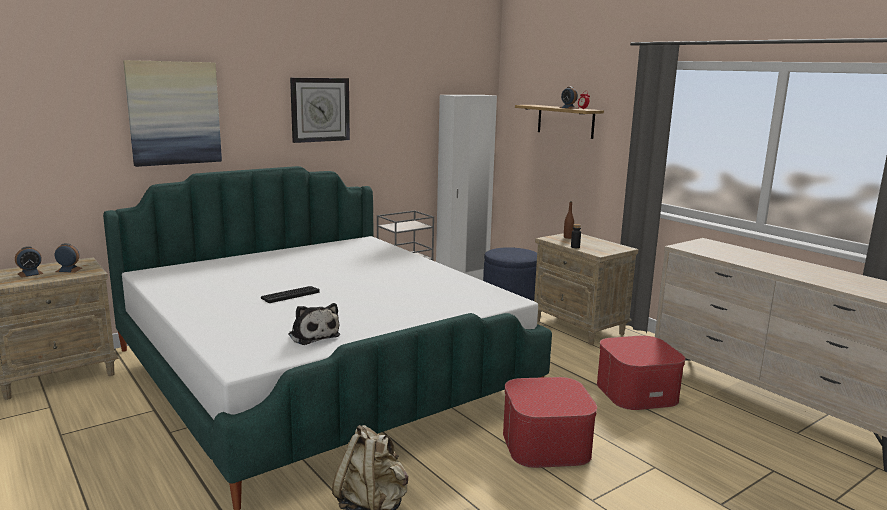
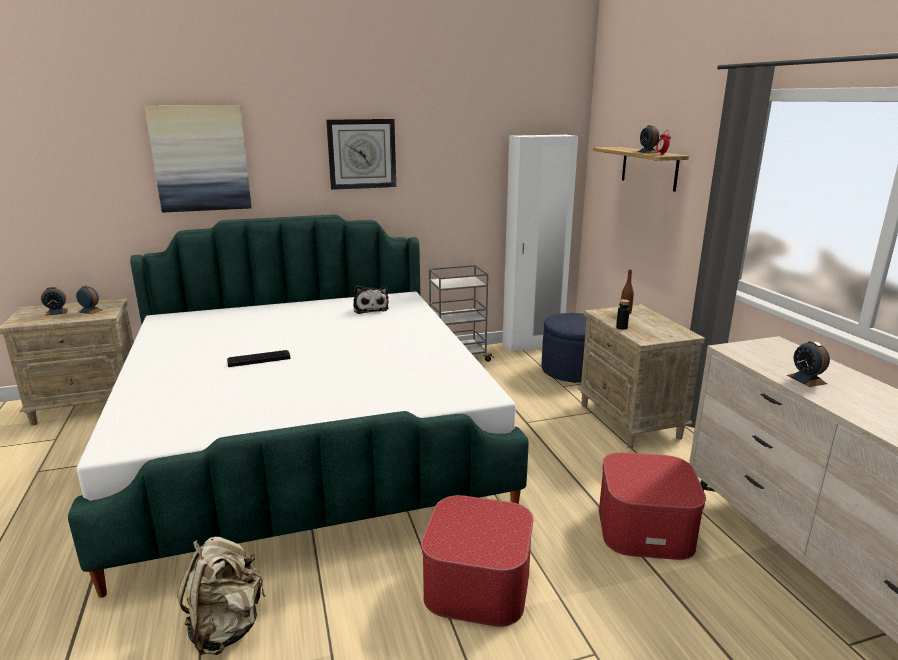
camera: 20 degrees right, 5 degrees up
plush toy [288,303,340,345] -> plush toy moved to [353,285,389,314]
none -> alarm clock [787,341,830,387]

